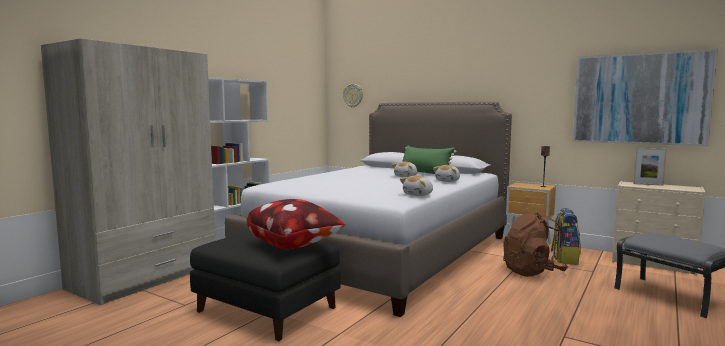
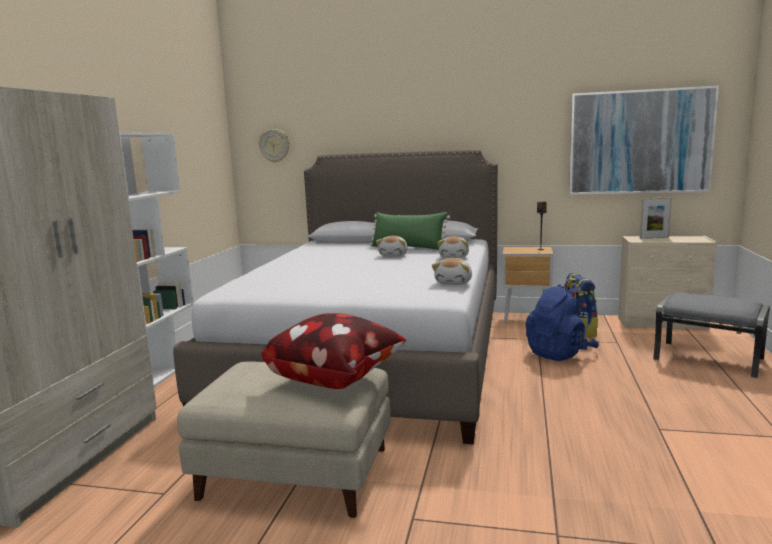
camera: 20 degrees left, 5 degrees up
black ottoman [190,231,341,342] -> beige ottoman [177,361,391,518]
brown backpack [503,213,568,277] -> blue backpack [525,284,599,361]

